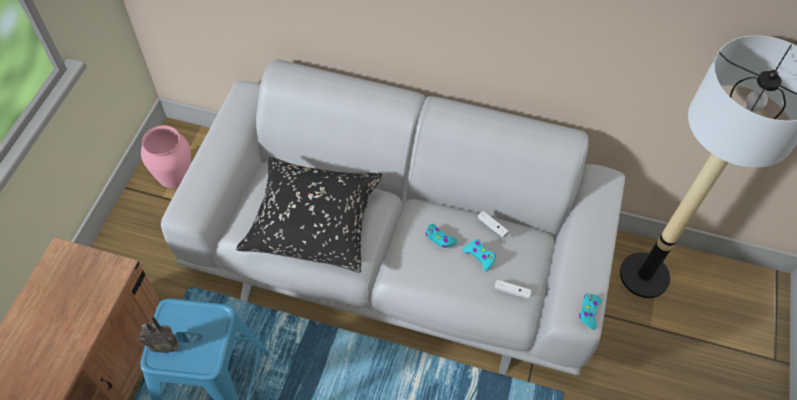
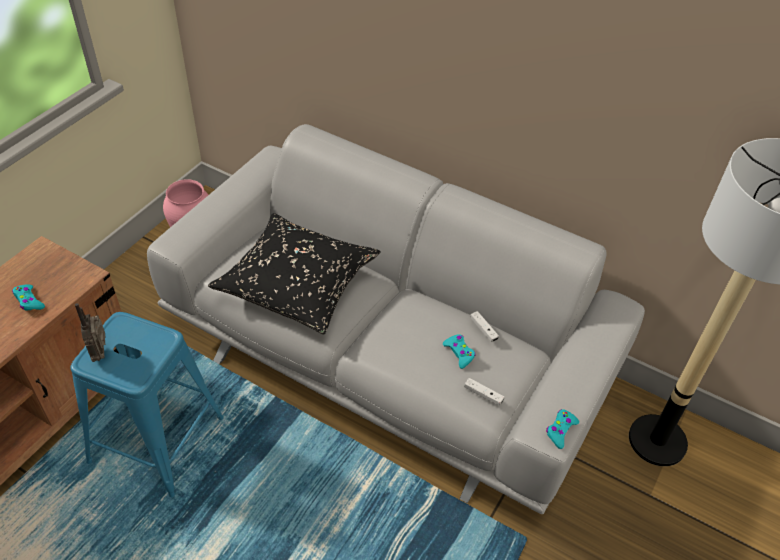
camera: 15 degrees right, 10 degrees down
radio [139,315,179,353] -> radio turned 60 degrees clockwise [75,303,105,362]
turquoise game controller [425,224,457,248] -> turquoise game controller moved to [12,284,45,311]

